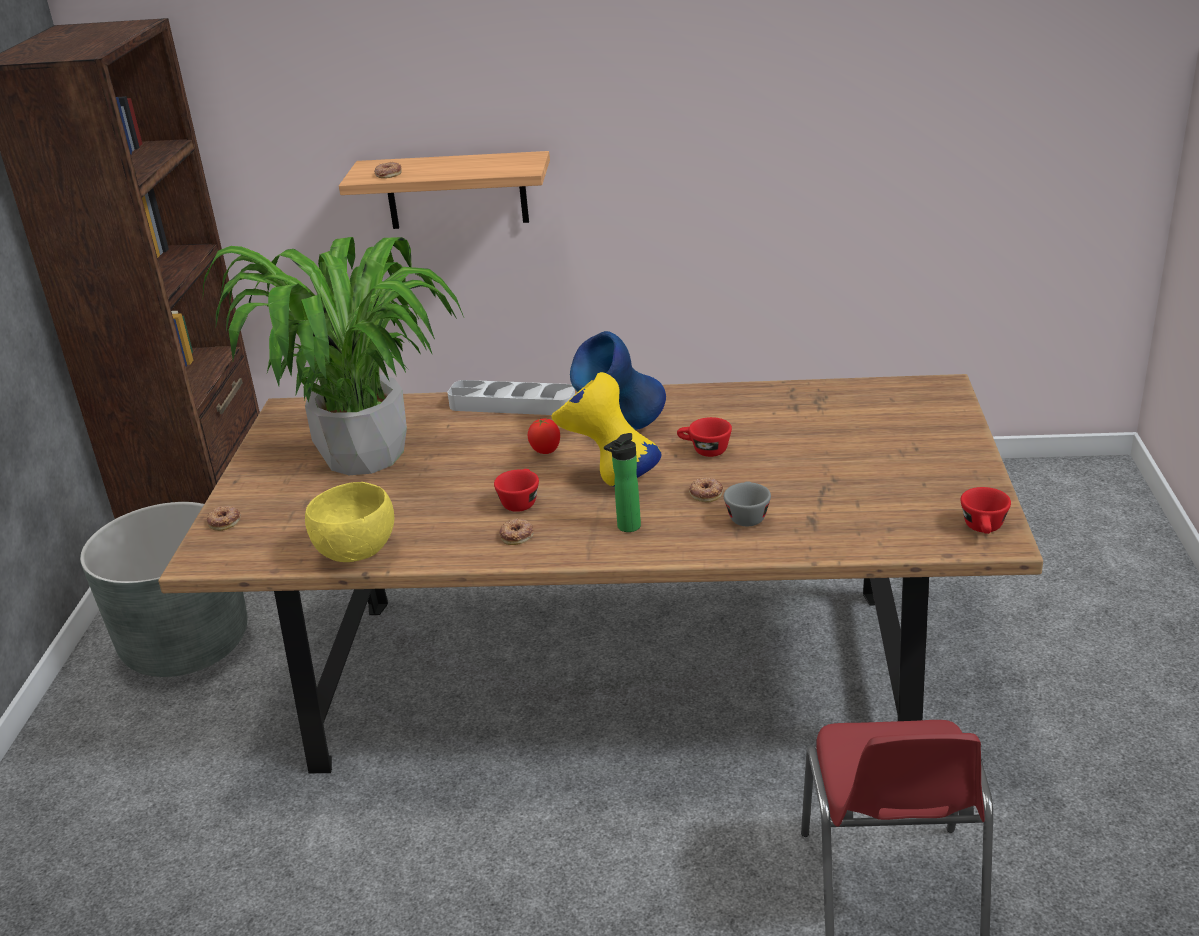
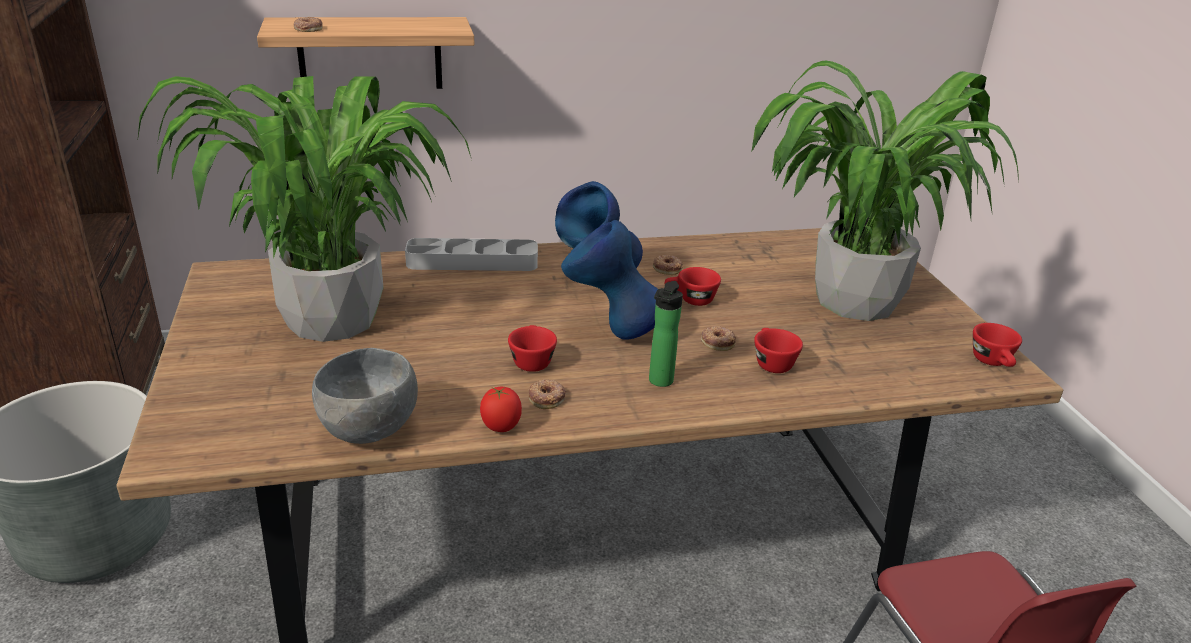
camera: 20 degrees left, 0 degrees up
donut [207,506,241,531] -> donut moved to [653,255,683,275]
yellow bowl [305,482,394,562] -> grey bowl [312,348,418,444]
tomato [528,418,560,454] -> tomato moved to [480,387,522,432]
yellow vase [551,372,661,487] -> blue vase [561,220,658,340]
grey cup [724,481,771,526] -> red cup [754,328,803,373]
none -> potted plant [751,61,1019,321]

